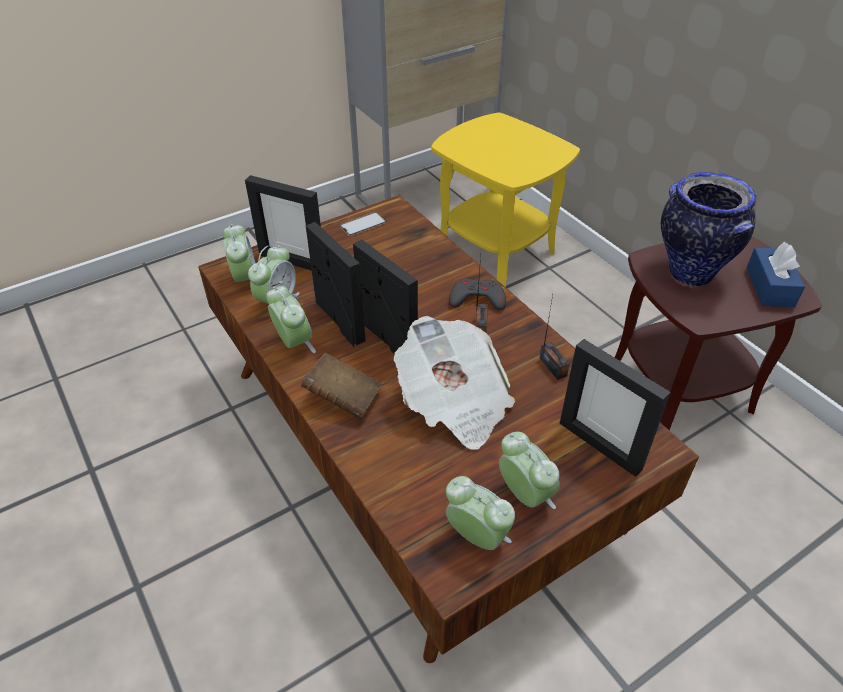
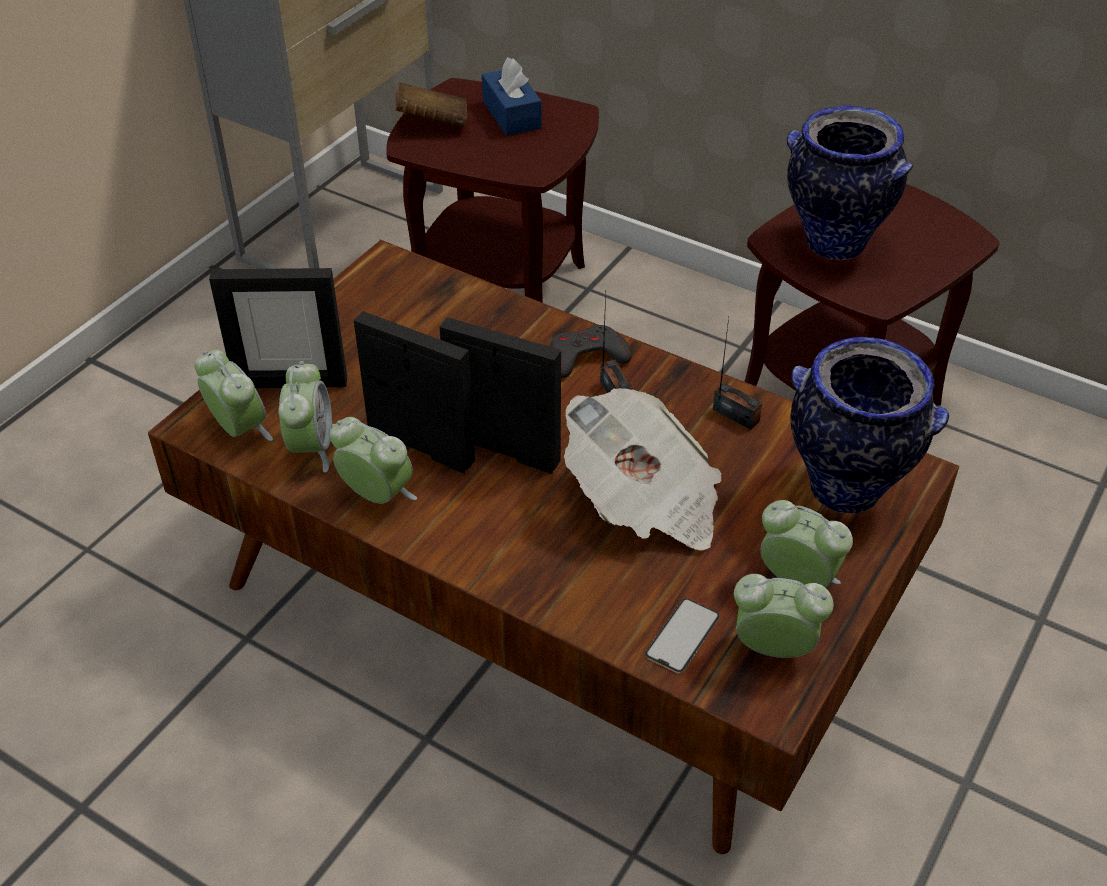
camera: 25 degrees left, 0 degrees up
brown book [301,353,382,419] -> brown book moved to [395,82,467,127]
phone [340,212,386,236] -> phone moved to [645,598,720,674]
yellow side table [431,113,580,287] -> brown side table [386,78,599,303]
picture frame [560,339,671,477] -> vase [790,337,949,514]
blue tissue box [746,242,805,307] -> blue tissue box moved to [482,57,542,136]

